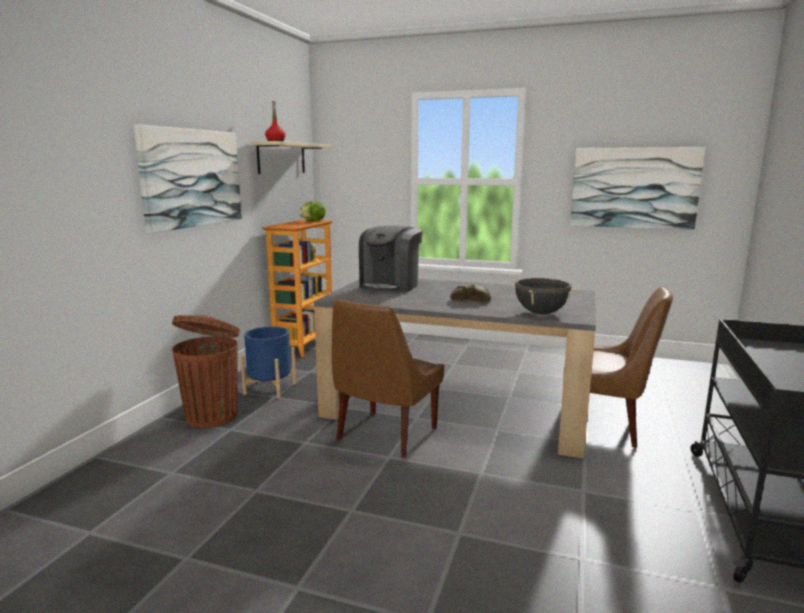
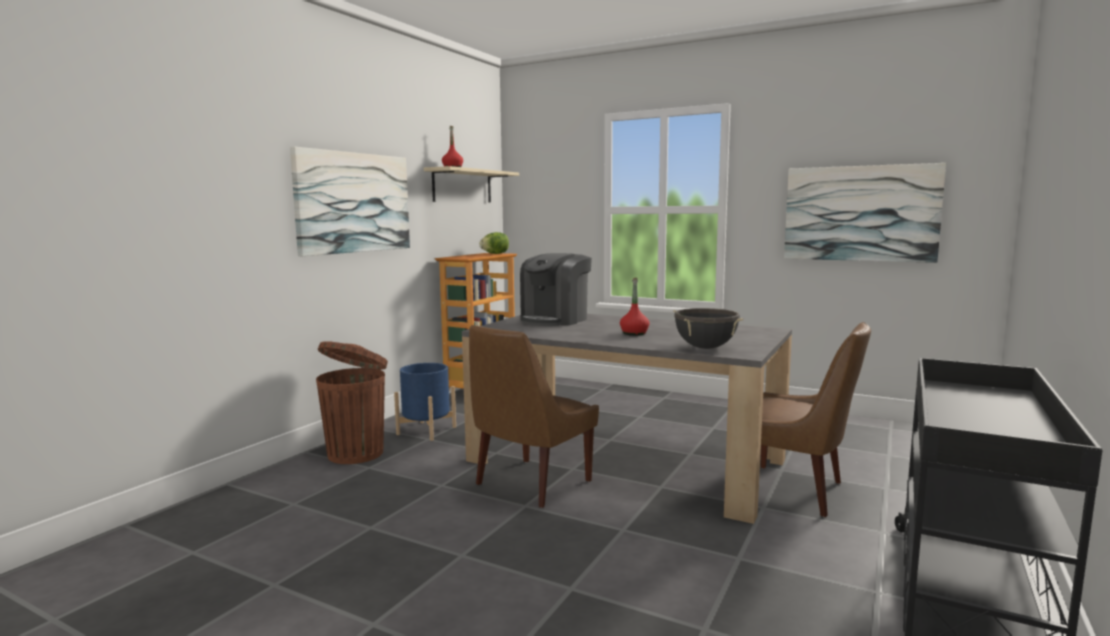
camera: 10 degrees right, 5 degrees down
bread [450,284,491,302] -> red bottle [620,277,650,336]

